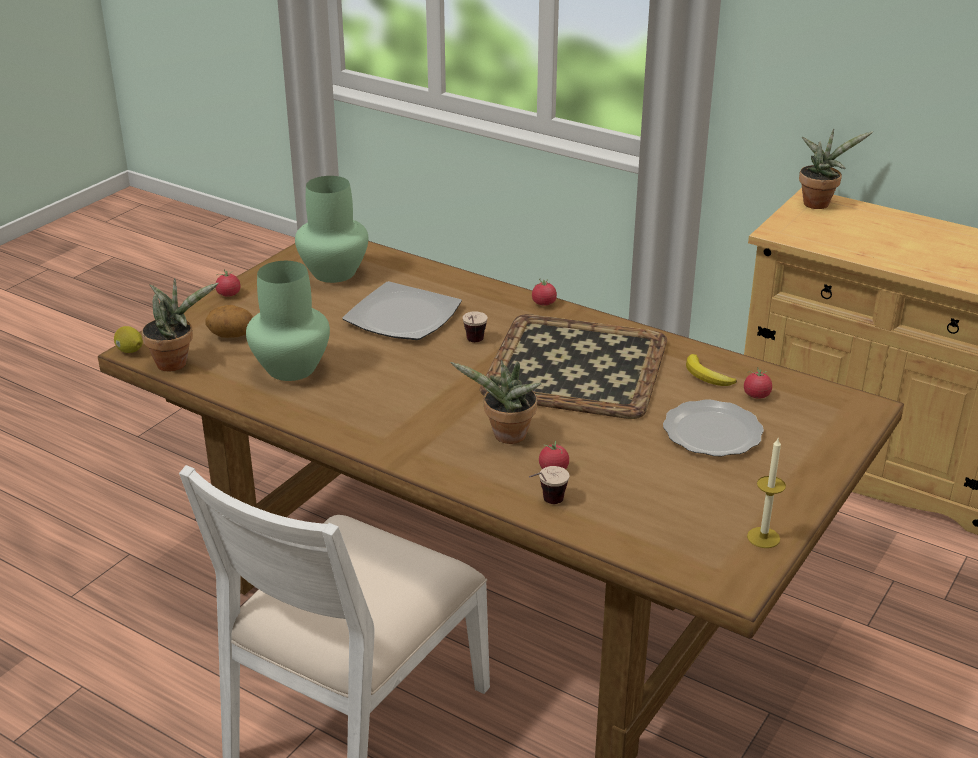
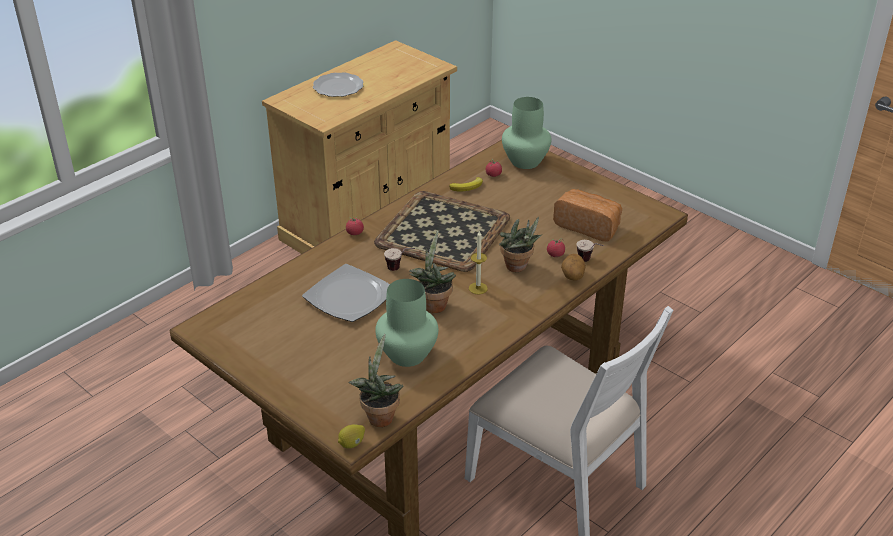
camera: 80 degrees left, 5 degrees up
potato [205,305,253,338] -> potato moved to [561,254,586,281]
tomato [216,269,240,297] -> none
green vase [295,176,368,283] -> green vase moved to [502,97,552,169]
plate [663,399,764,456] -> plate moved to [313,72,363,97]
candle [747,438,786,548] -> candle moved to [469,230,488,294]
potted plant [799,129,873,209] -> potted plant moved to [409,231,456,313]
none -> bread [553,189,622,242]

